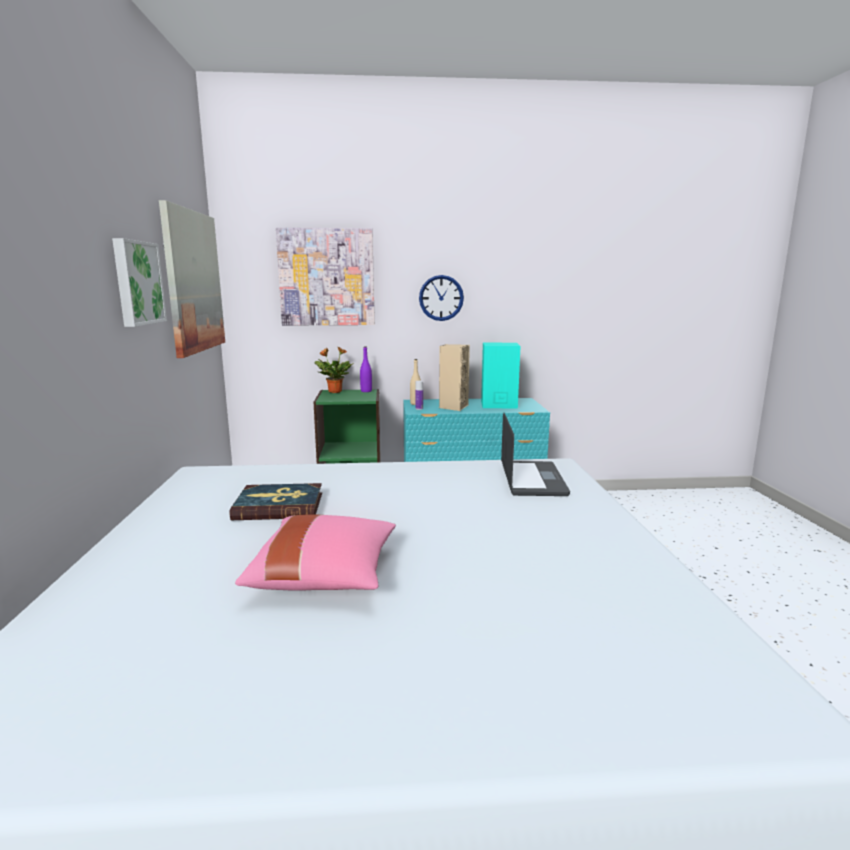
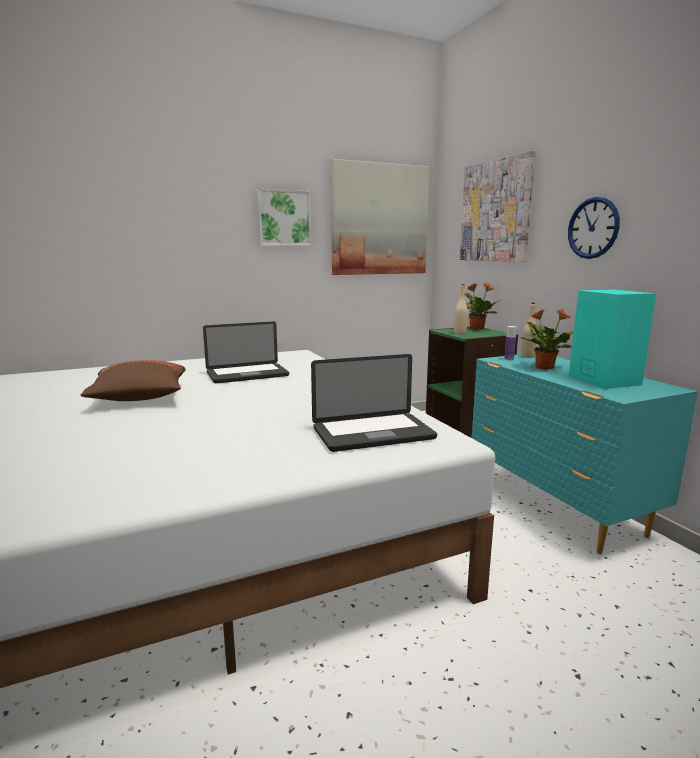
camera: 70 degrees right, 0 degrees up
book [230,483,322,520] -> laptop [203,321,289,383]
pink pillow [235,514,396,591] -> brown pillow [81,360,186,401]
purple bottle [360,346,372,392] -> none
beige speaker [439,344,470,411] -> potted plant [520,309,574,370]
none -> beige bottle [454,284,468,335]

